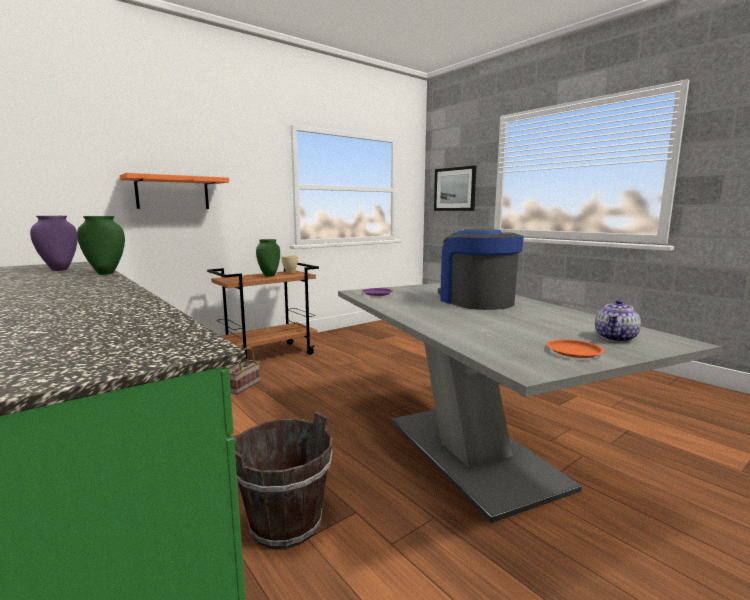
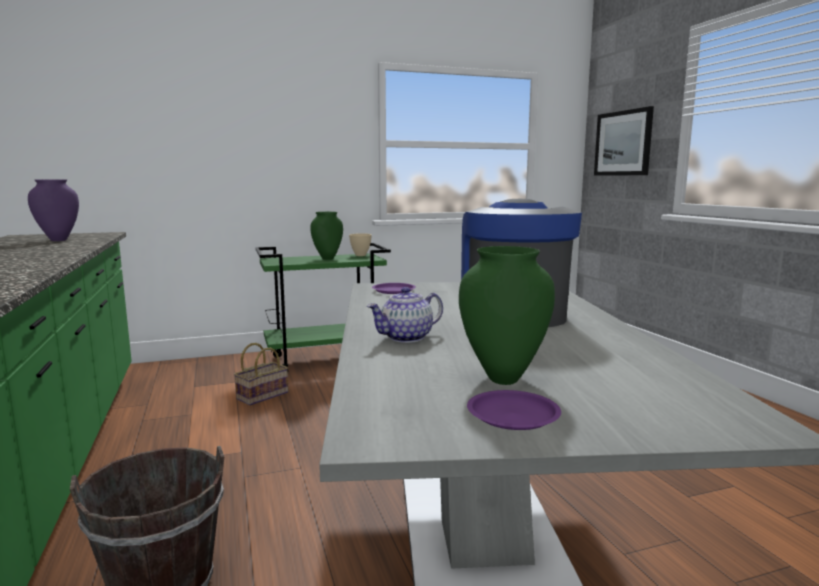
camera: 20 degrees right, 0 degrees up
green vase [77,216,125,275] -> green vase moved to [459,246,555,385]
orange shelf [119,173,229,209] -> none
brown cart [207,263,319,359] -> green cart [256,243,391,370]
orange plate [547,339,604,358] -> purple plate [467,390,561,430]
teapot [595,299,641,342] -> teapot moved to [367,287,443,343]

